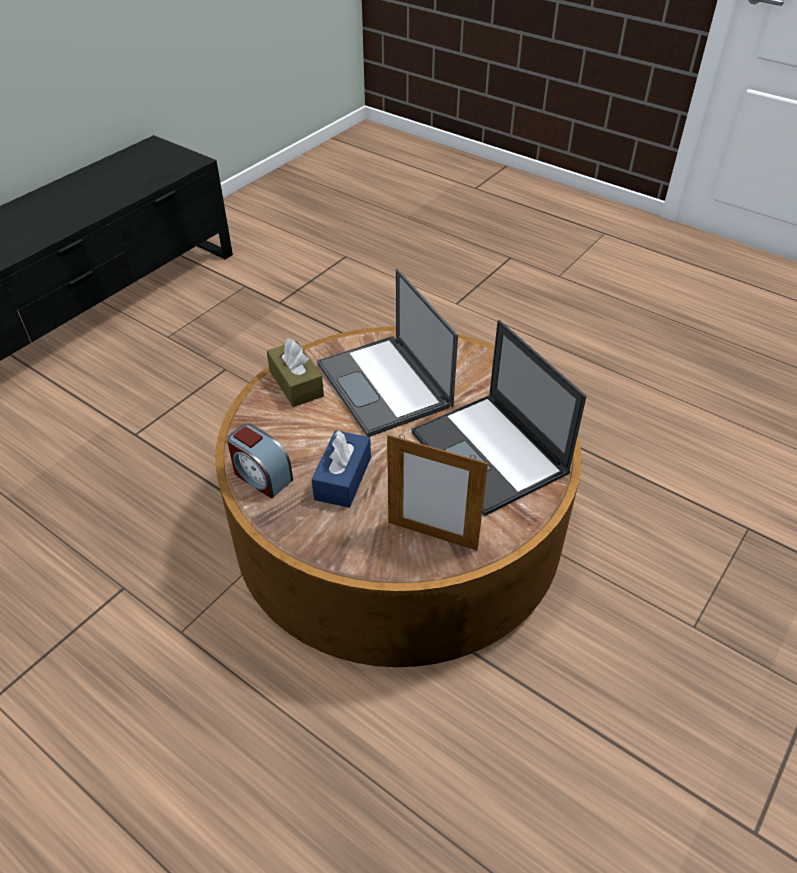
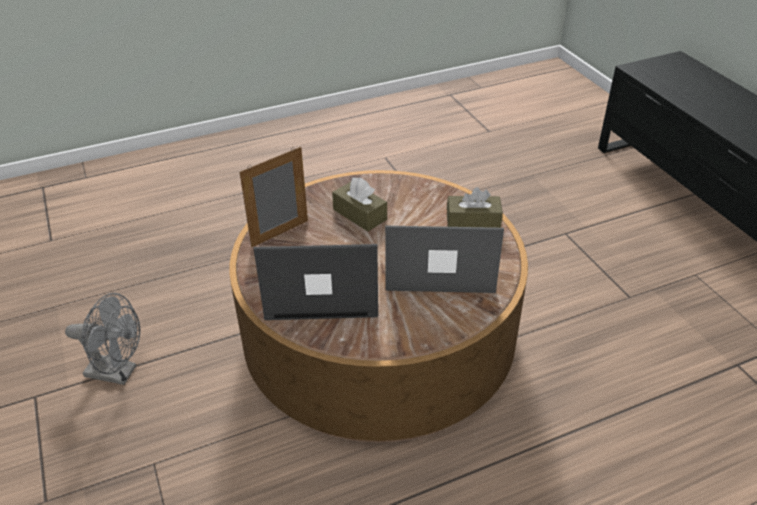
camera: 120 degrees right, 5 degrees down
alarm clock [227,423,293,499] -> none
blue tissue box [311,430,371,508] -> brown tissue box [332,177,387,231]
none -> grey fan [65,293,140,385]

